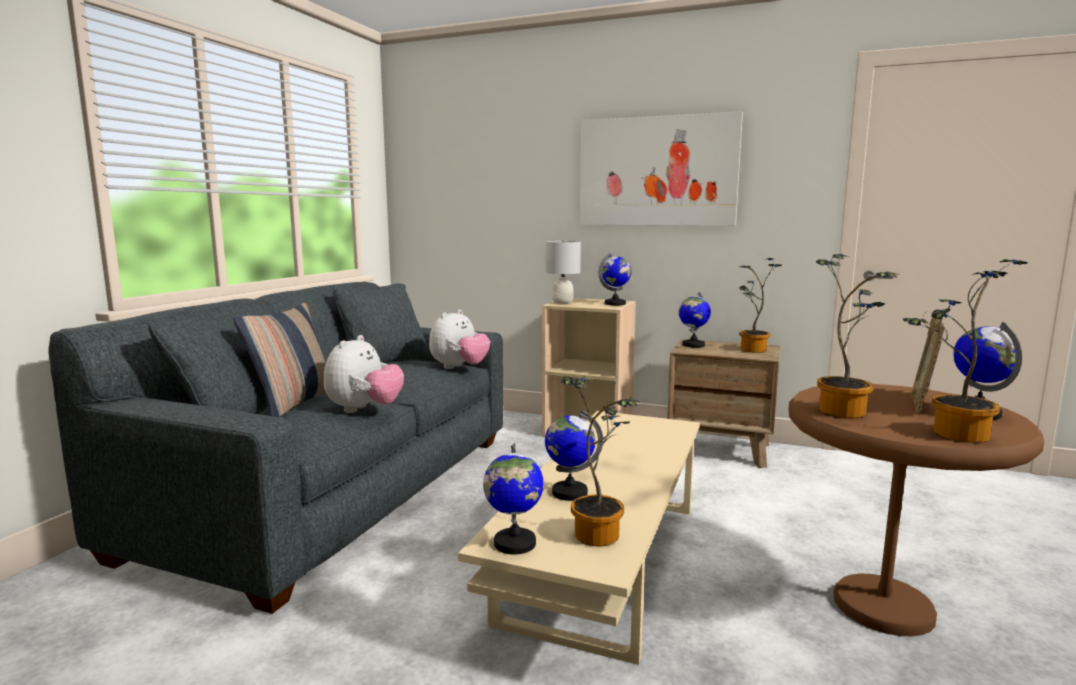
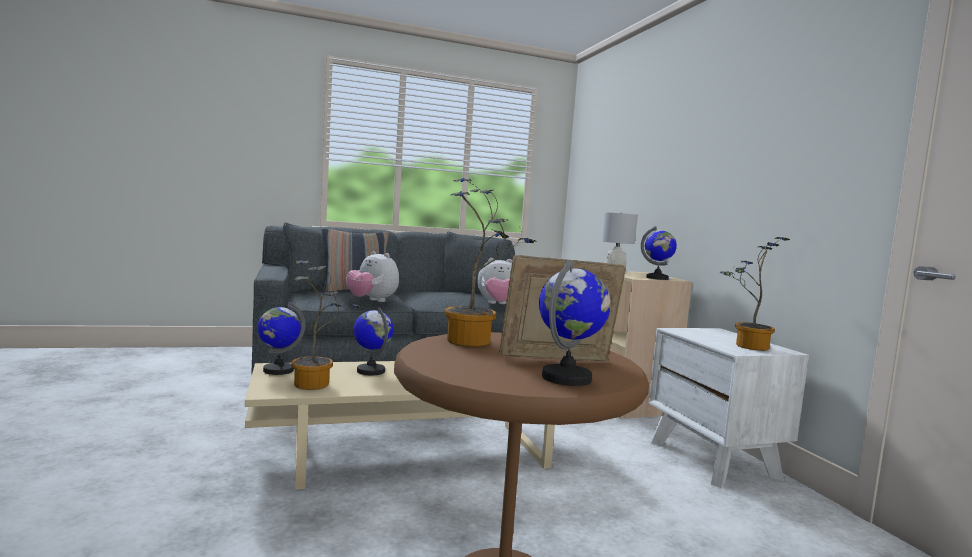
camera: 50 degrees right, 5 degrees down
plush toy [324,335,404,413] -> plush toy turned 60 degrees clockwise [346,251,399,302]
picture [580,111,743,226] -> none
brown nightstand [667,339,780,468] -> white nightstand [649,328,809,488]
globe [679,292,711,347] -> none
potted plant [903,259,1028,443] -> none

